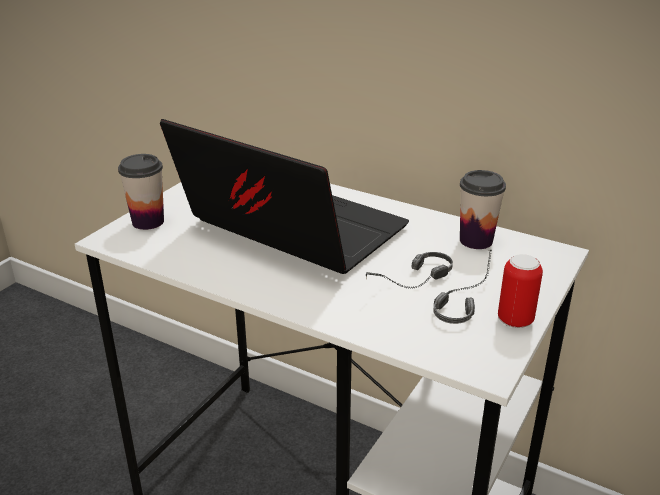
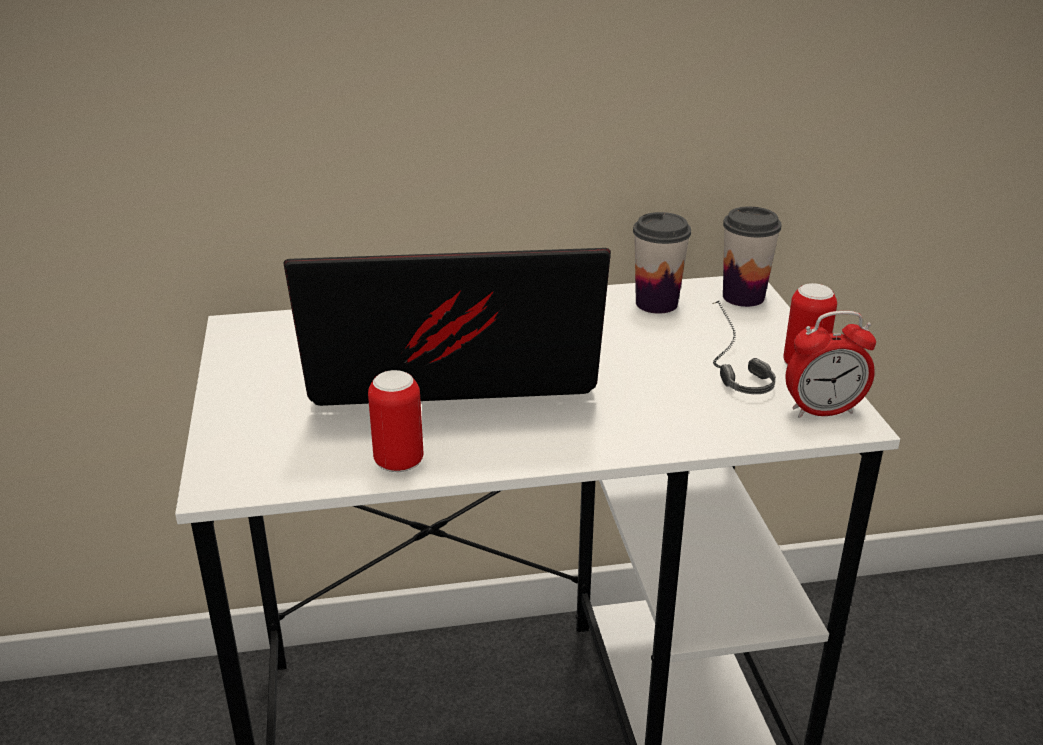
camera: 40 degrees left, 0 degrees up
cup [118,154,164,230] -> cup moved to [723,206,782,307]
headphones [366,252,453,289] -> none
none -> can [368,370,423,472]
none -> alarm clock [786,311,876,418]

